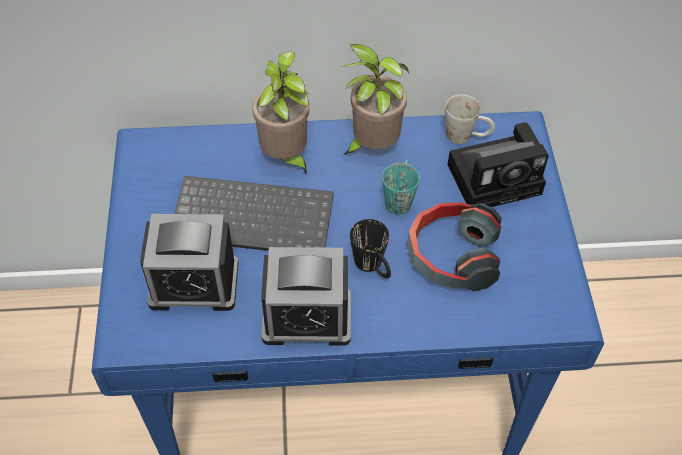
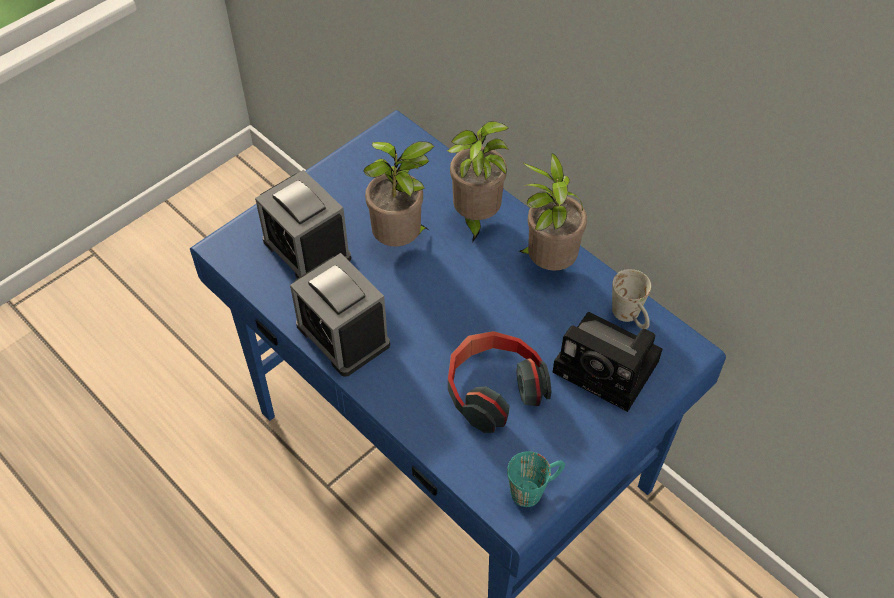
camera: 50 degrees right, 0 degrees up
keyboard [174,176,334,251] -> potted plant [363,141,435,247]
black mug [350,219,391,278] -> none
turquoise mug [382,160,420,214] -> turquoise mug moved to [507,451,565,507]

